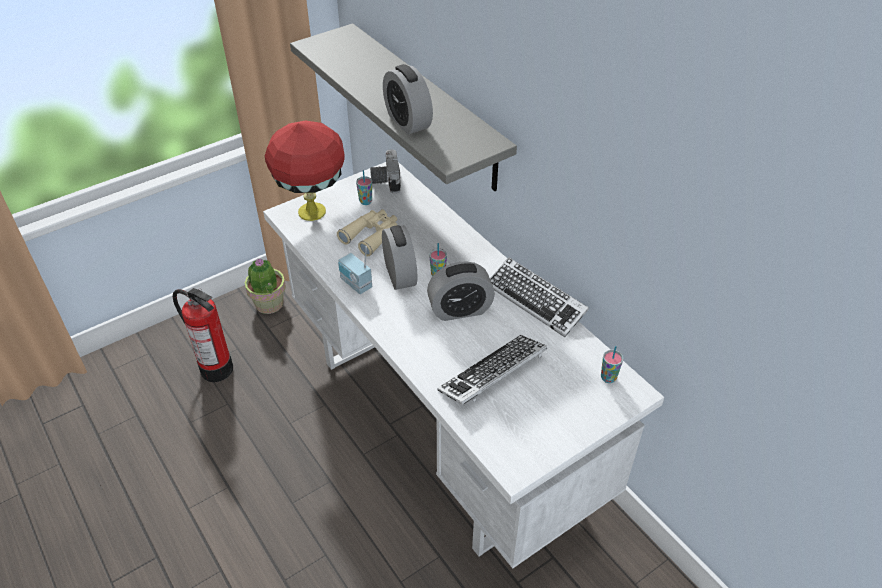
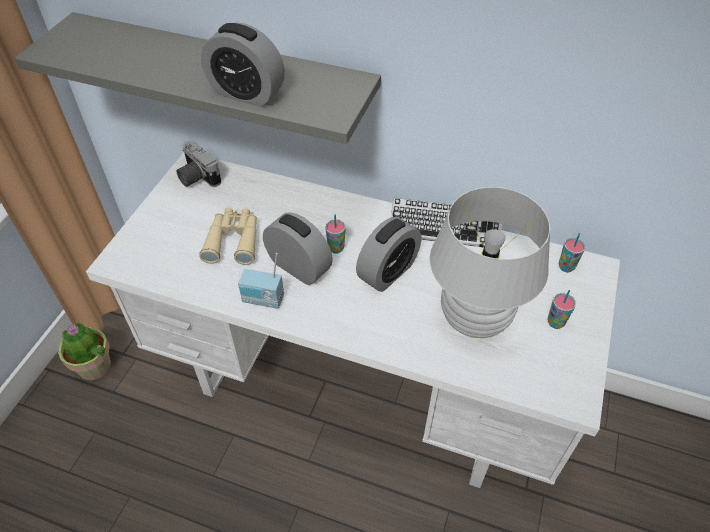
camera: 35 degrees left, 5 degrees up
fire extinguisher [173,288,233,382] -> none
red table lamp [265,121,345,221] -> none
cup [356,170,372,205] -> cup moved to [547,290,576,329]
keyboard [438,335,547,405] -> white table lamp [430,187,551,338]

